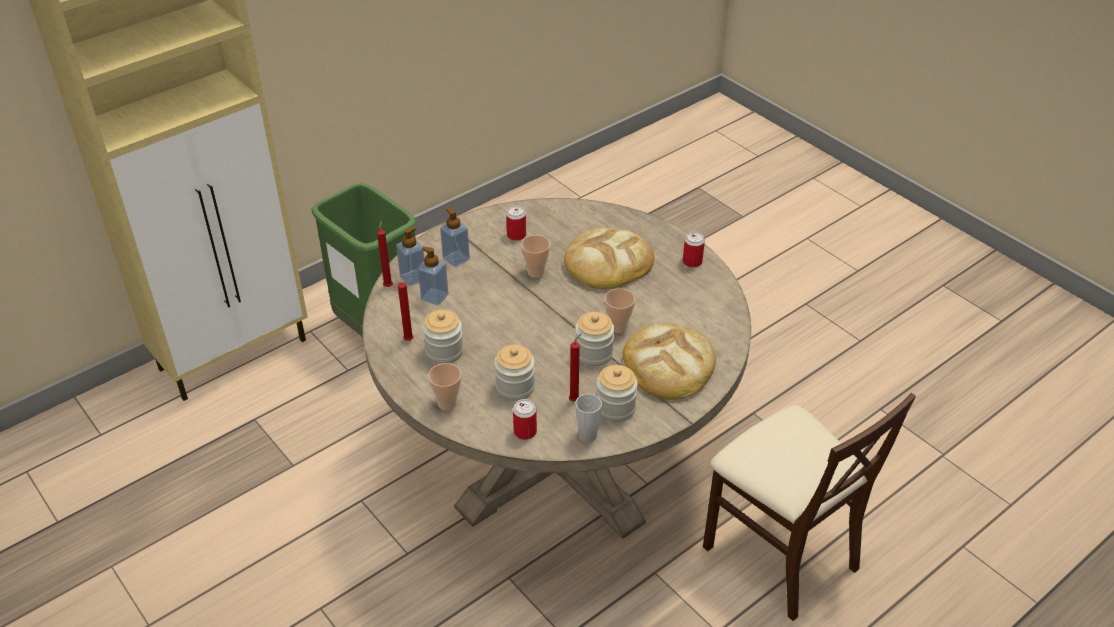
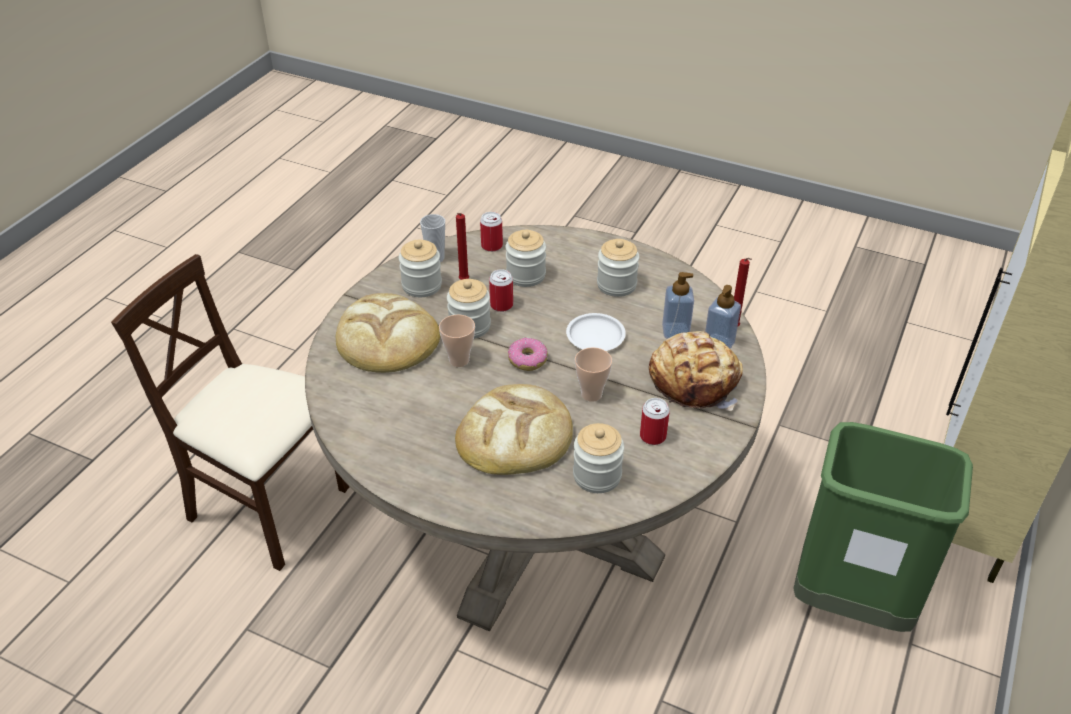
camera: 155 degrees right, 0 degrees up
red candle [398,282,413,341] -> none
cup [428,363,461,411] -> none
soap dispenser [440,207,470,267] -> bread [649,331,743,411]
can [683,232,705,268] -> can moved to [489,269,513,312]
none -> donut [508,338,548,371]
none -> white plate [566,313,626,351]
none -> jar [573,423,624,493]

